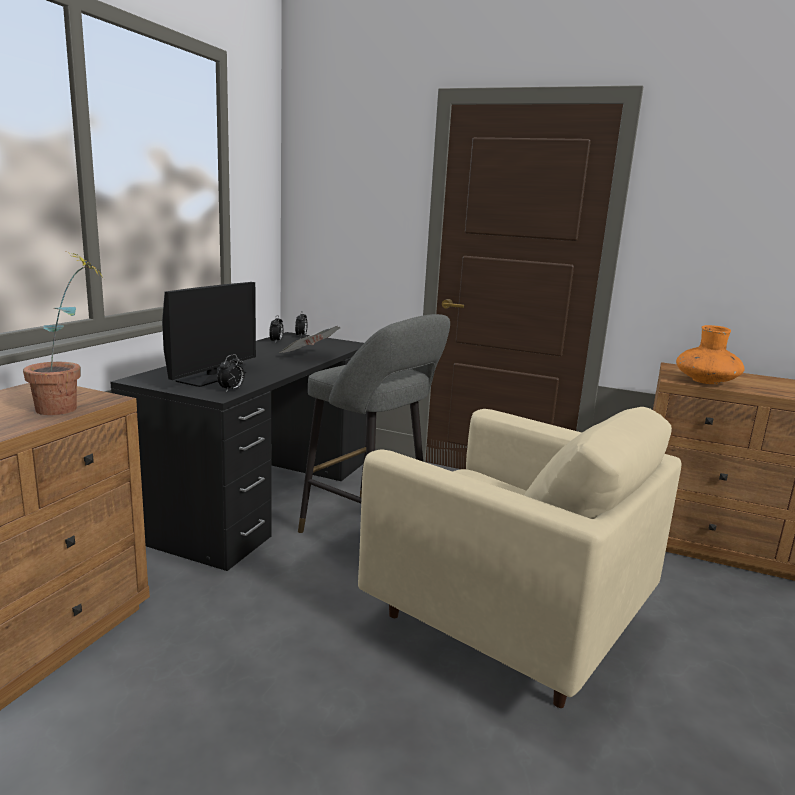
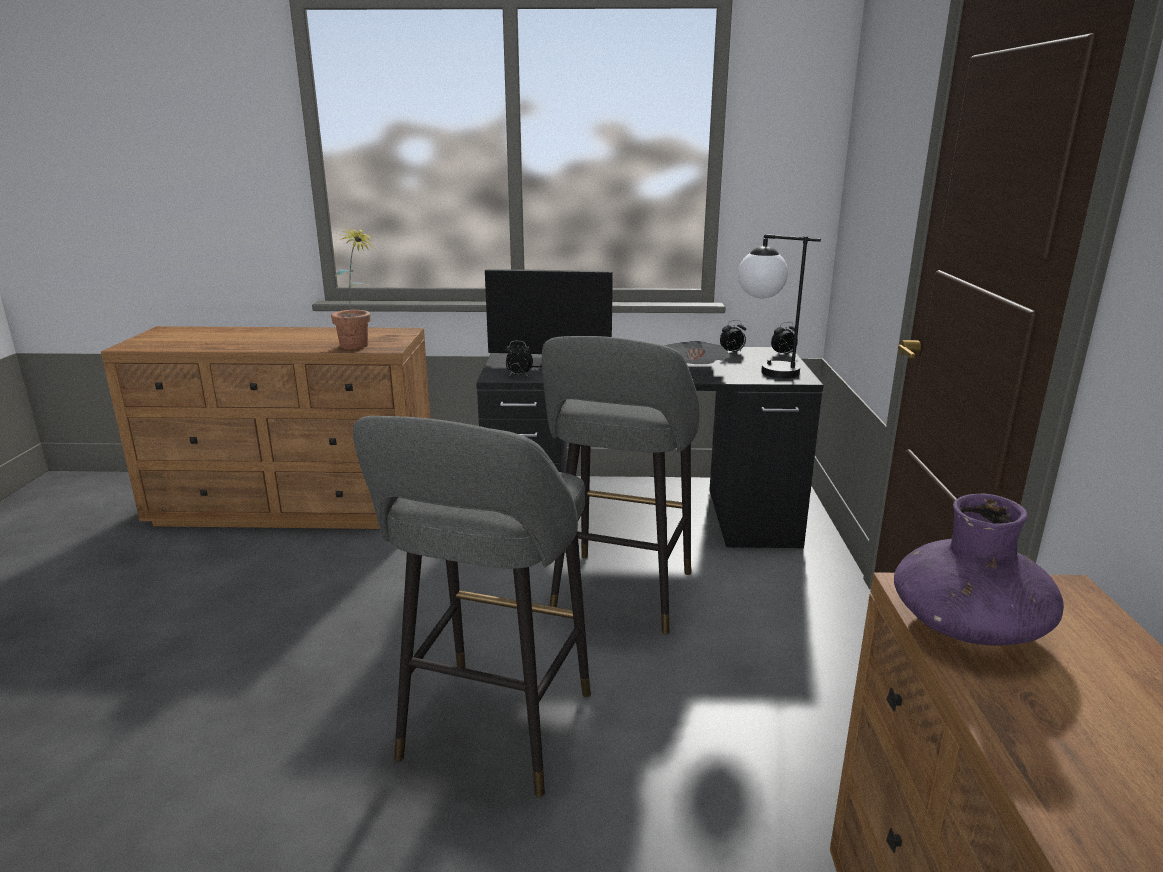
camera: 70 degrees right, 5 degrees up
beige armchair [358,407,681,708] -> grey stool [353,416,591,797]
orange vase [676,325,745,384] -> purple vase [894,494,1064,646]
none -> table lamp [738,234,821,379]

